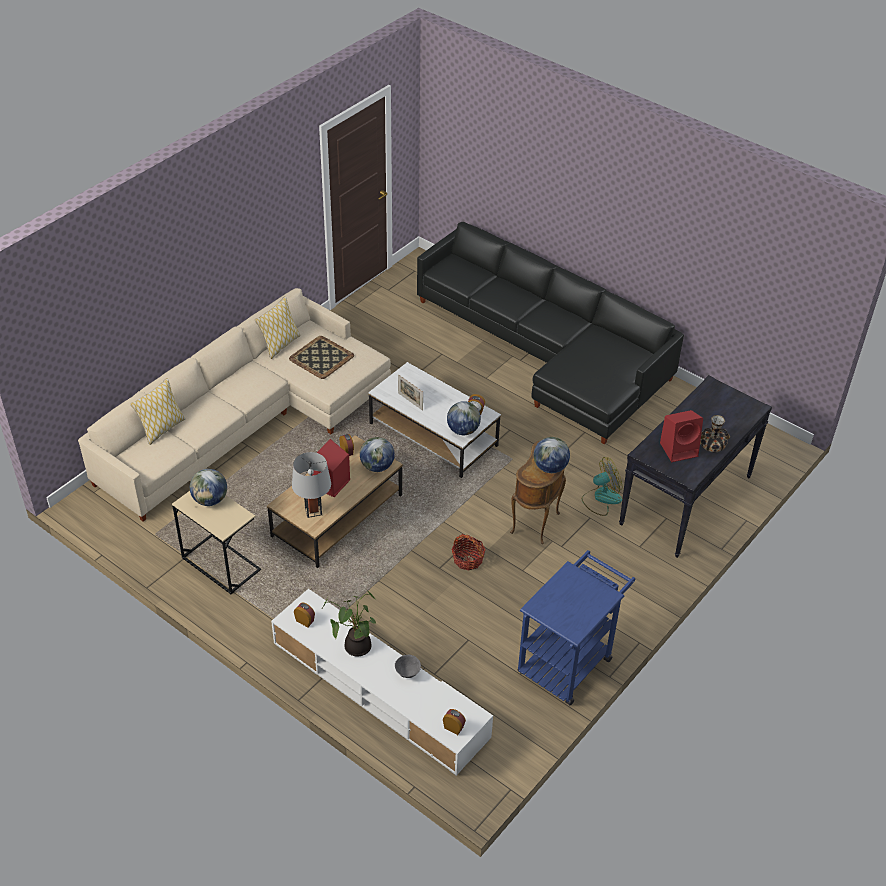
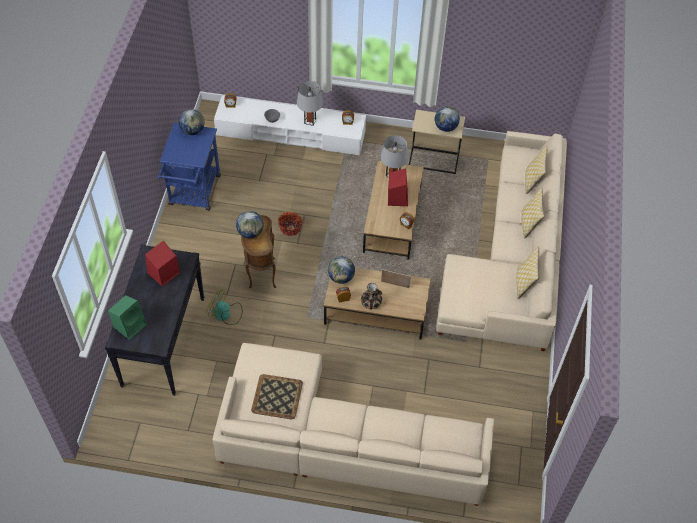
camera: 150 degrees right, 10 degrees up
tray [289,336,354,379] -> tray moved to [251,374,303,419]
potted plant [322,590,377,657] -> grey table lamp [297,81,323,126]
globe [360,437,395,472] -> globe moved to [178,109,205,135]
white coffee table [368,362,501,478] -> brown coffee table [324,268,431,339]
black sofa [417,222,684,445] -> beige sofa [213,343,494,506]
fan [582,457,622,516] -> fan turned 75 degrees clockwise [206,290,243,325]
vase [700,415,730,452] -> vase moved to [361,283,382,309]
none -> green speaker [108,295,147,340]
none -> pillow [521,187,545,238]

